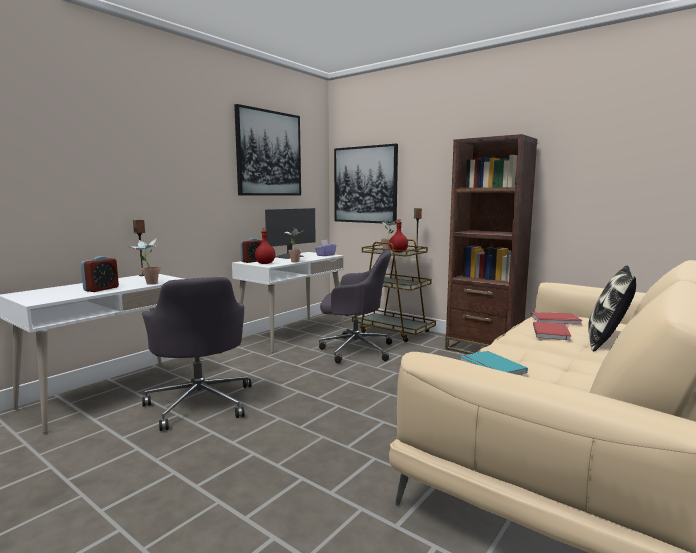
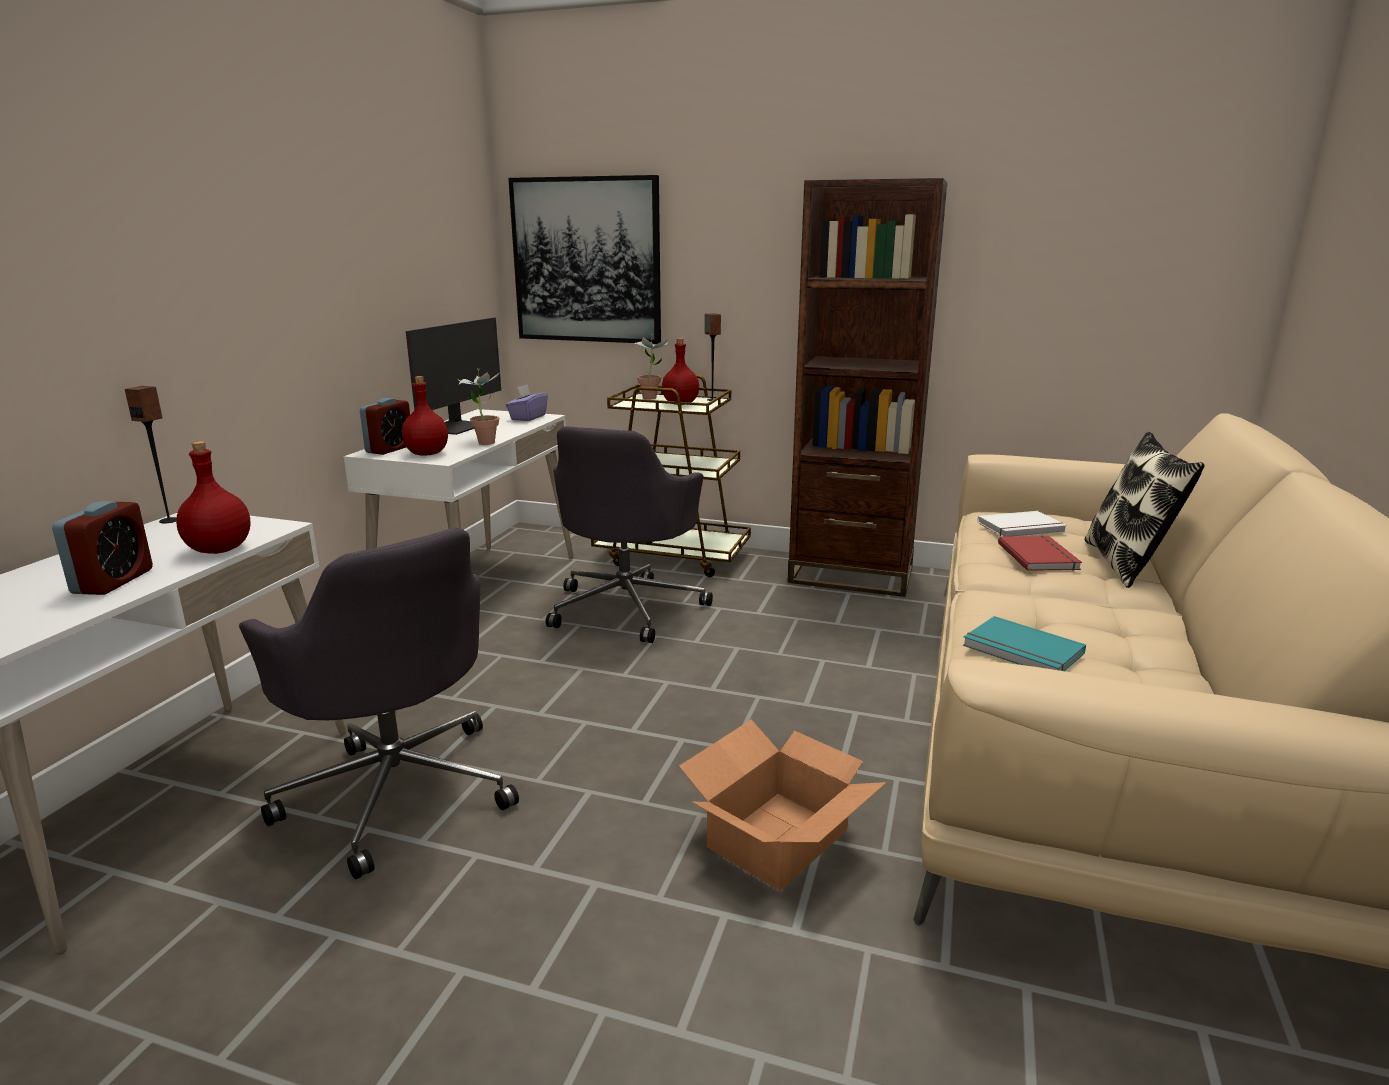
camera: 20 degrees left, 10 degrees up
potted plant [129,239,161,285] -> red bottle [176,441,251,554]
picture [234,104,301,196] -> none
grey office chair [319,250,392,363] -> grey office chair turned 120 degrees clockwise [546,426,713,643]
red book [531,312,582,325] -> white book [977,511,1067,537]
none -> cardboard box [679,719,886,891]

